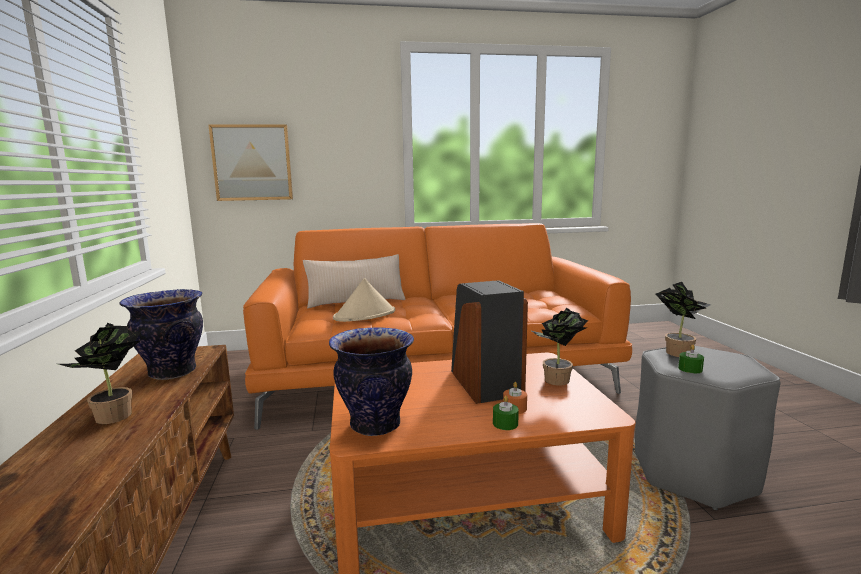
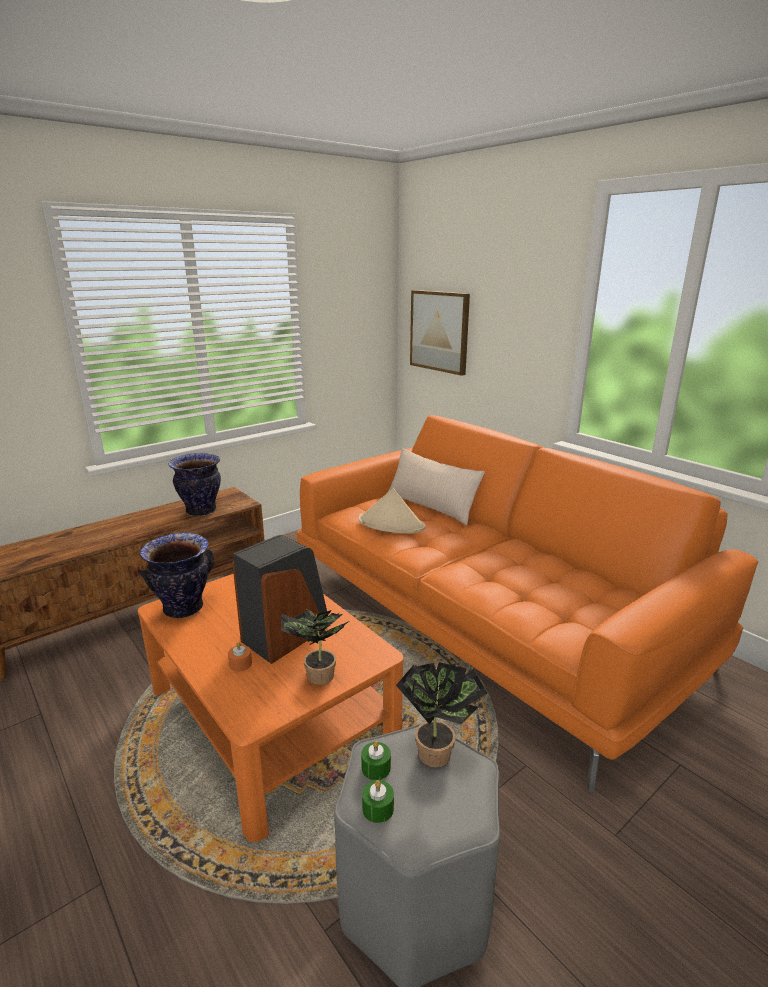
camera: 60 degrees right, 10 degrees up
potted plant [59,323,141,424] -> none
green candle [493,396,519,430] -> green candle moved to [362,780,394,823]

